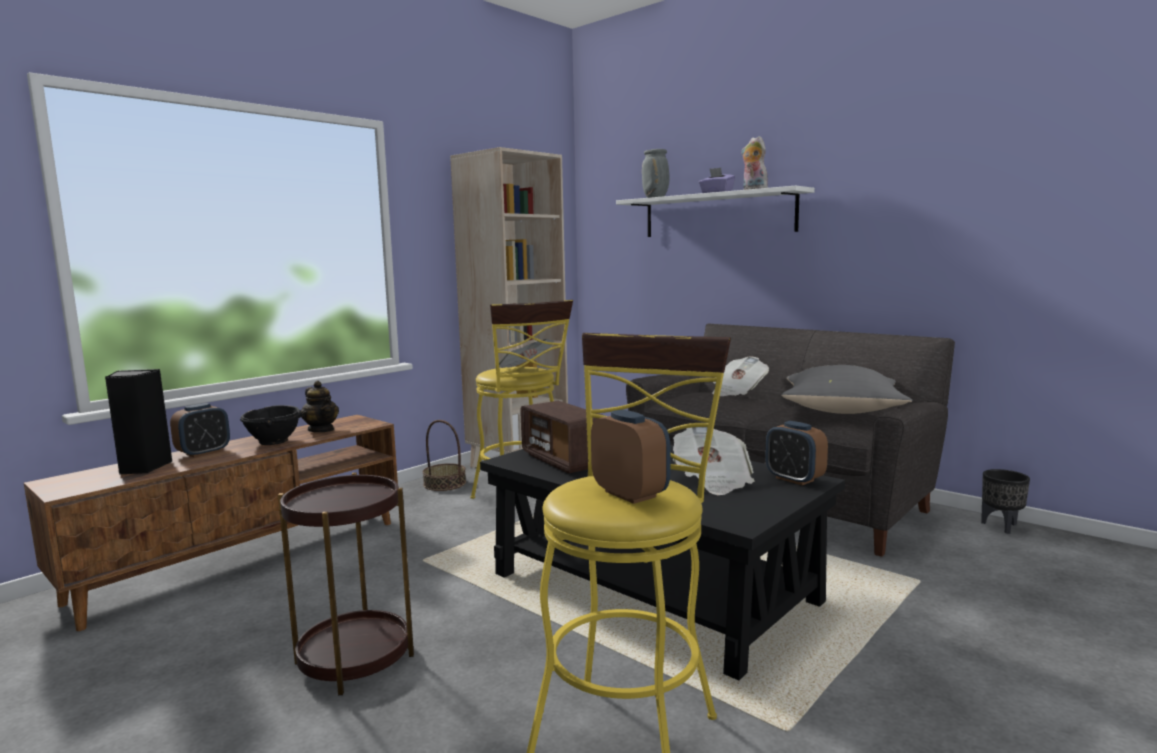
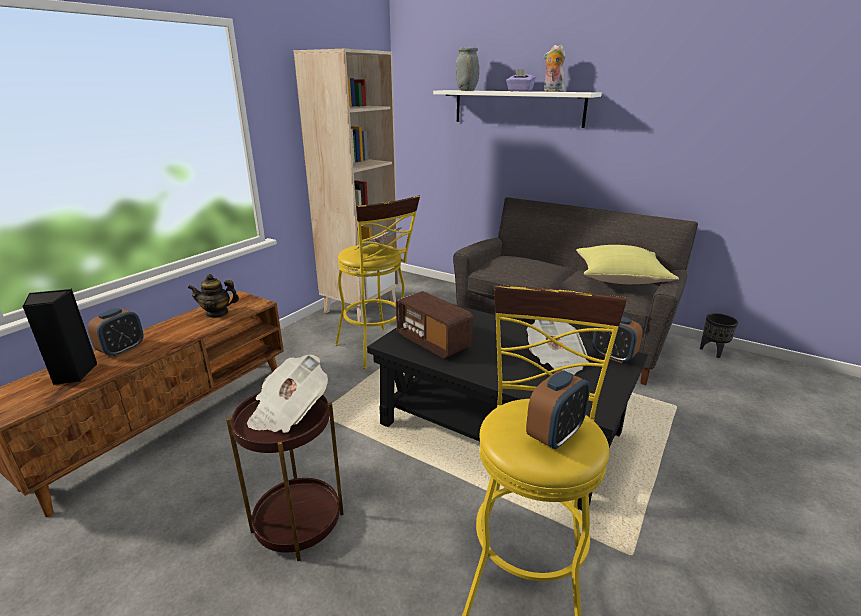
camera: 10 degrees left, 15 degrees up
black bowl [240,405,302,445] -> none
teapot [301,381,339,432] -> teapot turned 135 degrees clockwise [188,274,239,318]
basket [423,420,466,491] -> none
alarm clock [591,409,670,504] -> alarm clock turned 90 degrees clockwise [526,370,590,450]
newspaper [712,356,769,396] -> newspaper moved to [247,355,328,433]
grey pillow [782,365,912,414] -> yellow pillow [576,245,679,284]

